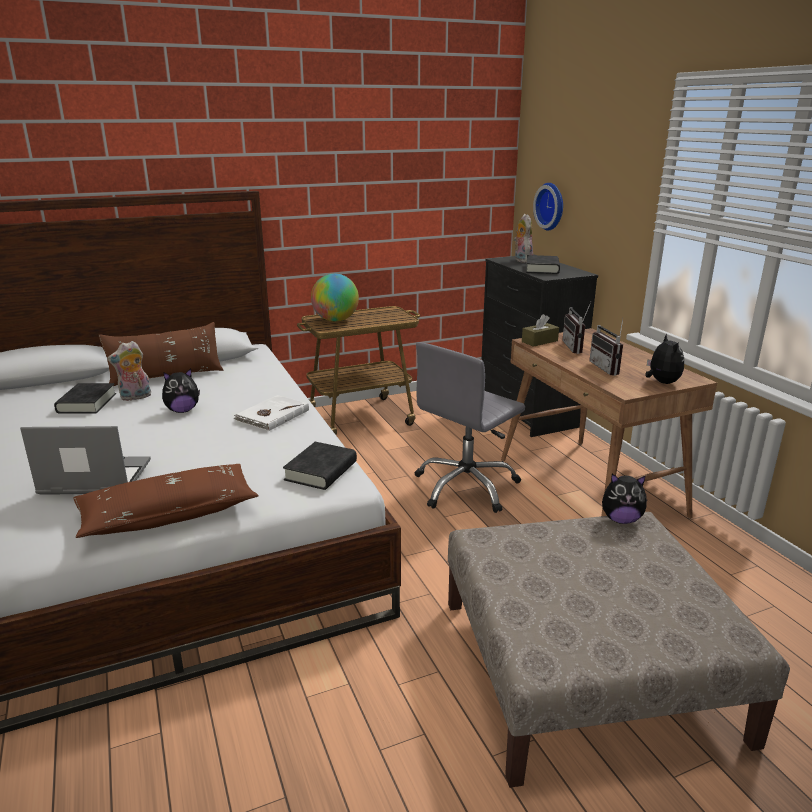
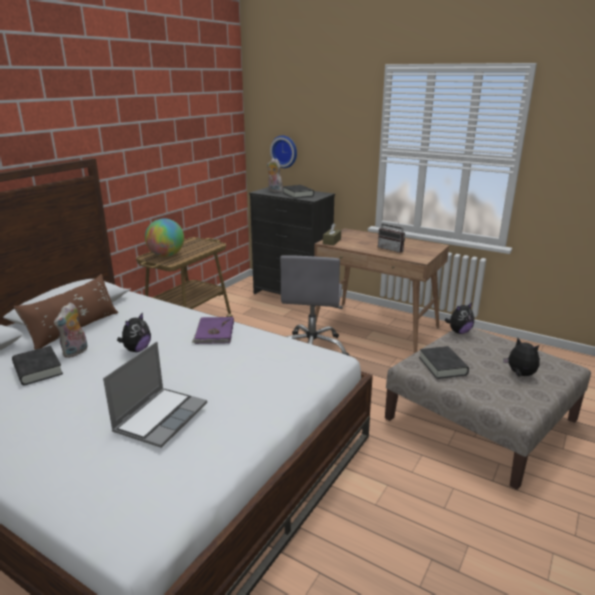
camera: 35 degrees left, 0 degrees up
laptop [20,426,151,495] -> laptop turned 150 degrees clockwise [103,342,207,448]
brown pillow [73,464,259,538] -> none
white book [233,395,309,431] -> purple book [192,317,234,344]
black book [283,442,357,490] -> black book moved to [419,346,469,379]
radio [562,302,591,354] -> none
plush toy [646,334,684,384] -> plush toy moved to [503,338,540,377]

